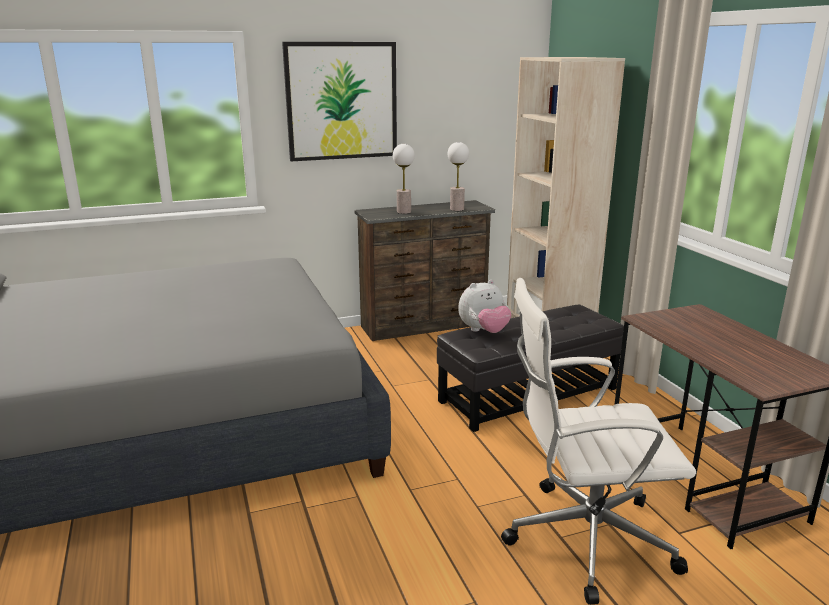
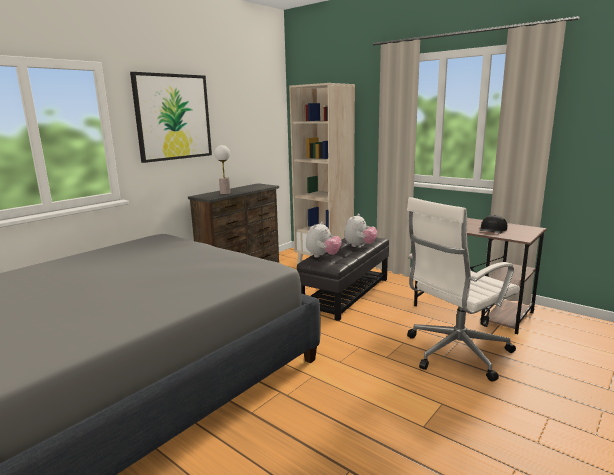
camera: 30 degrees left, 5 degrees down
table lamp [448,142,469,211] -> none
none -> plush toy [344,214,377,247]
none -> black cap [480,215,507,234]

